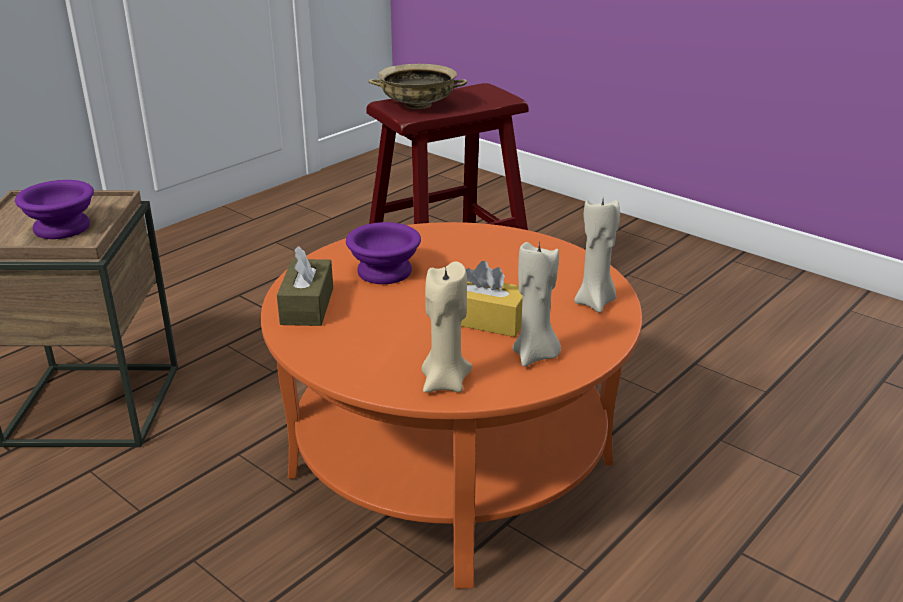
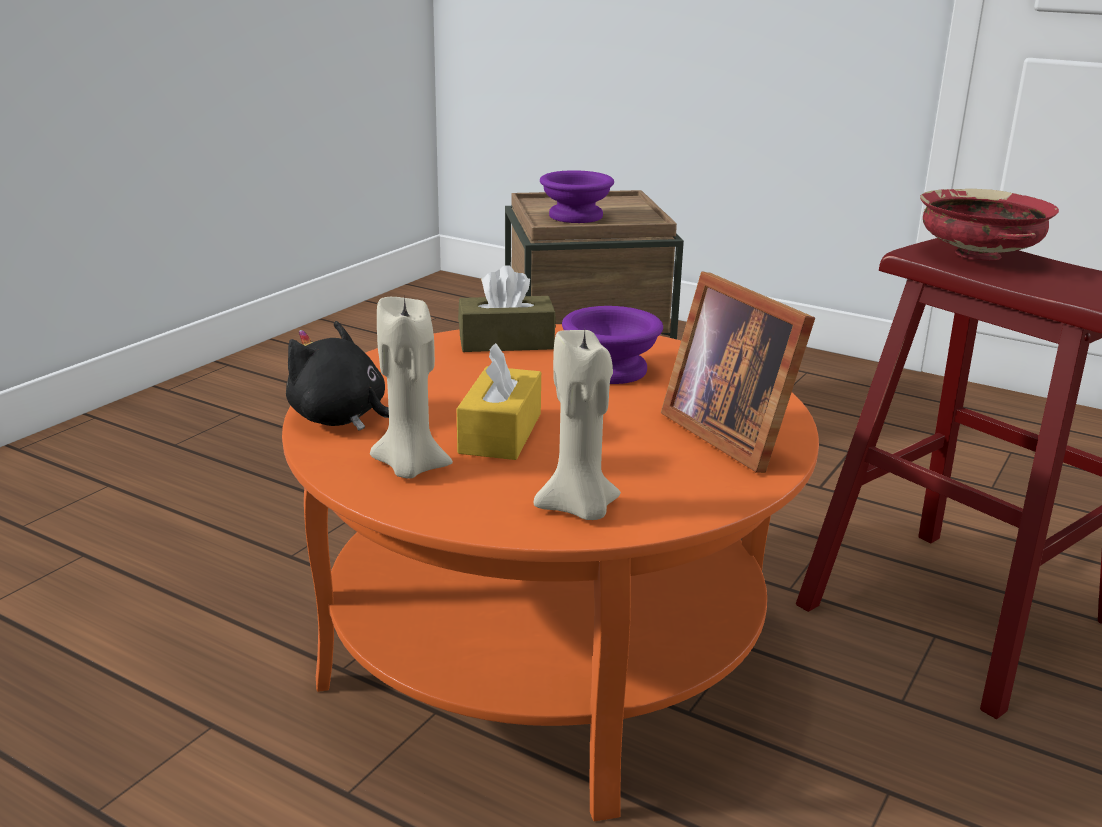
camera: 80 degrees right, 5 degrees down
beige bowl [368,64,467,109] -> red bowl [920,189,1059,261]
beige candle [422,261,472,393] -> black plush toy [286,321,389,430]
none -> picture frame [661,272,815,473]

